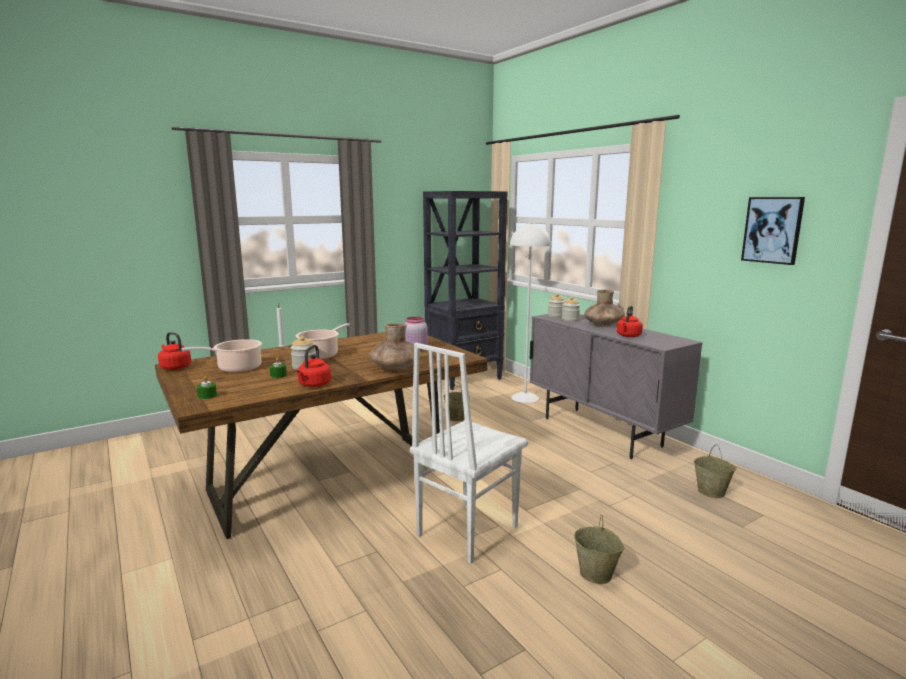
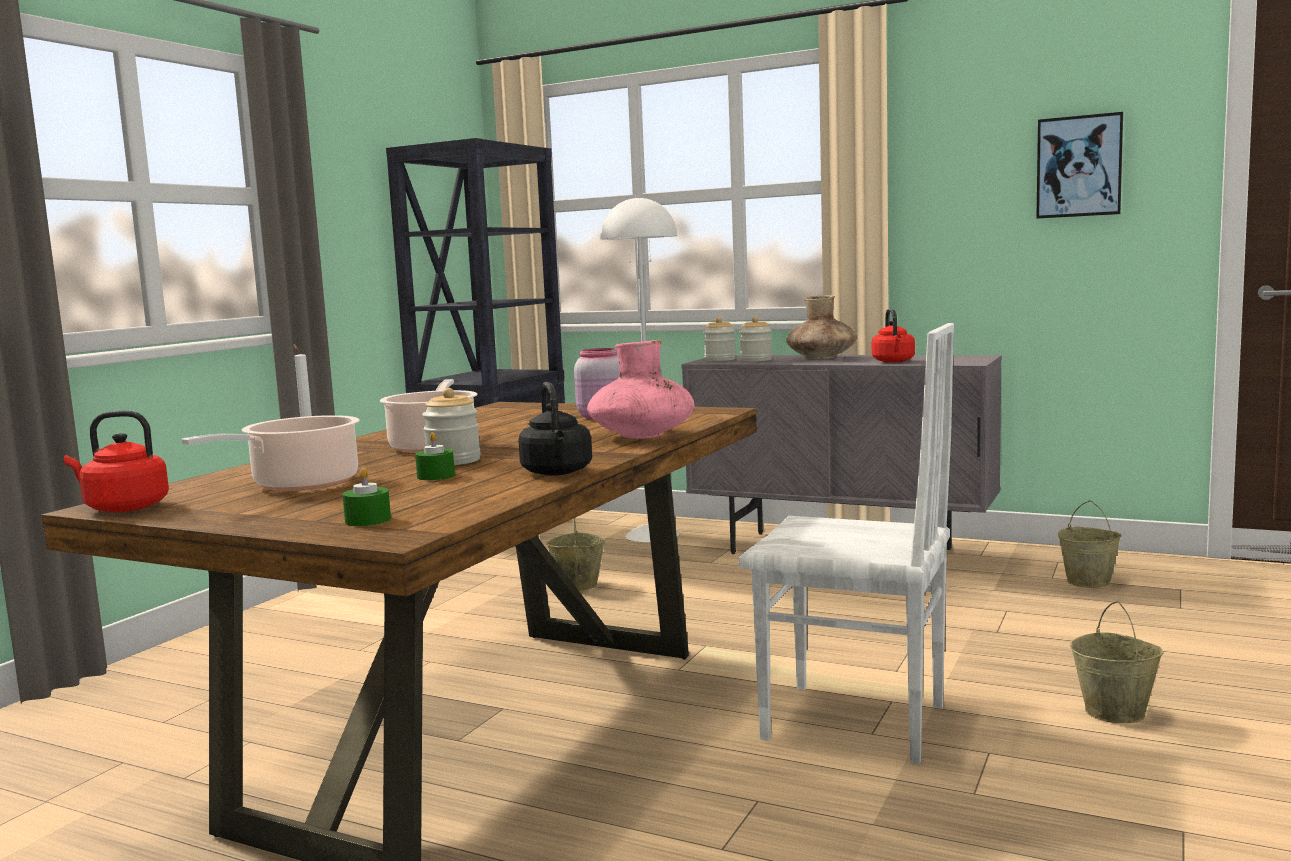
camera: 30 degrees left, 5 degrees down
red kettle [297,345,331,387] -> black kettle [519,382,592,476]
brown vase [370,323,421,371] -> pink vase [587,340,694,439]
white chair [410,343,528,564] -> white chair turned 75 degrees counterclockwise [739,323,954,765]

